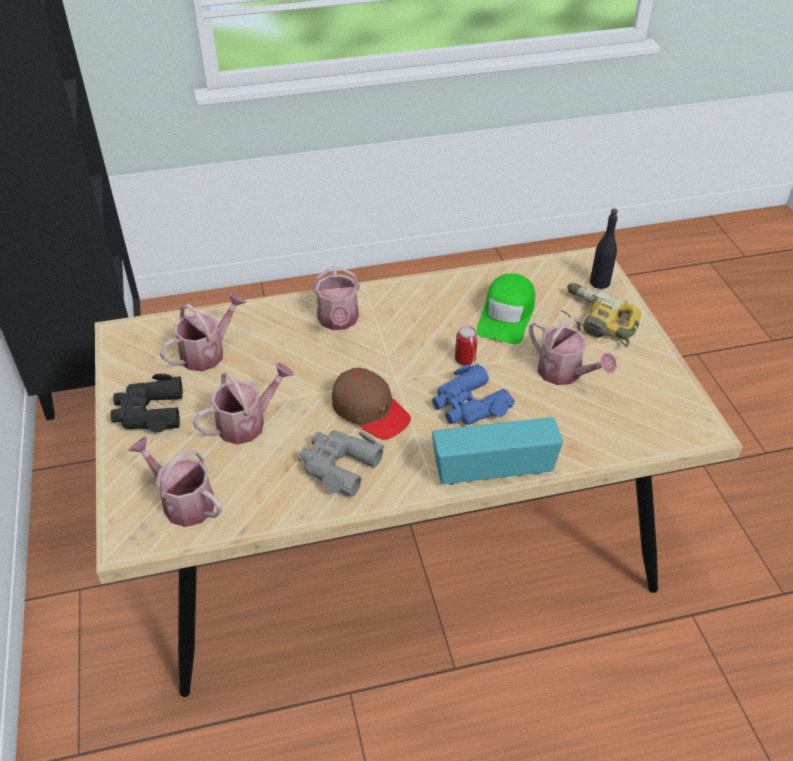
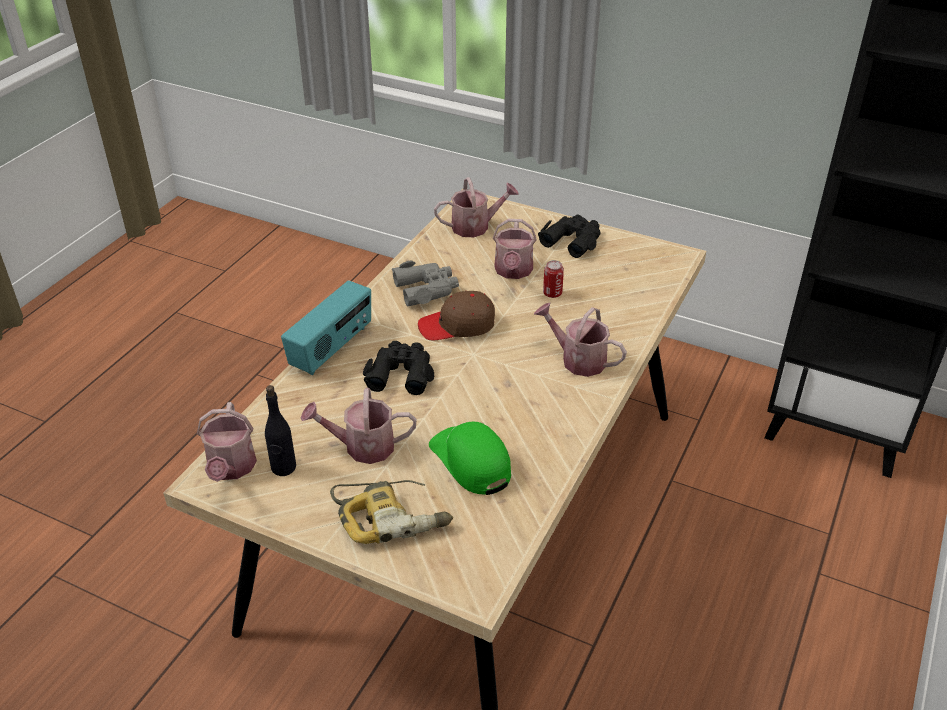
camera: 130 degrees right, 5 degrees down
watering can [160,293,247,371] -> watering can moved to [197,402,257,482]
blue binoculars [432,364,515,425] -> black binoculars [363,341,434,395]
can [455,326,478,365] -> can moved to [543,260,564,298]
black bottle [590,208,618,289] -> black bottle moved to [265,385,296,476]

